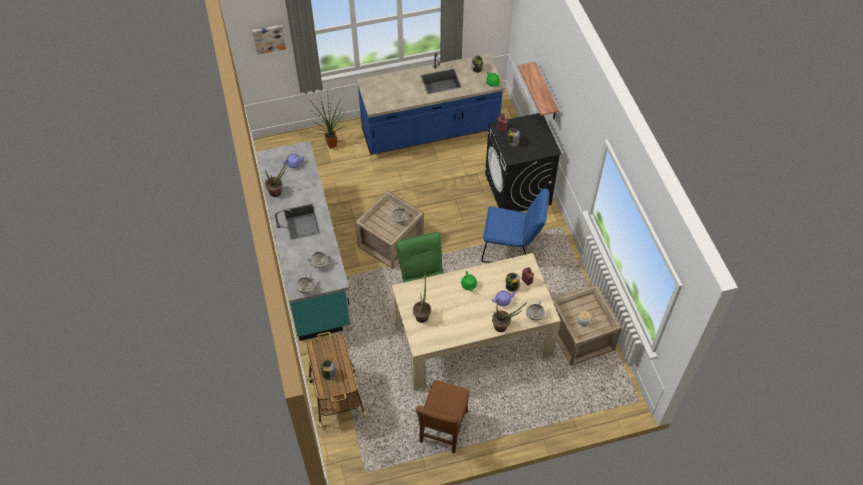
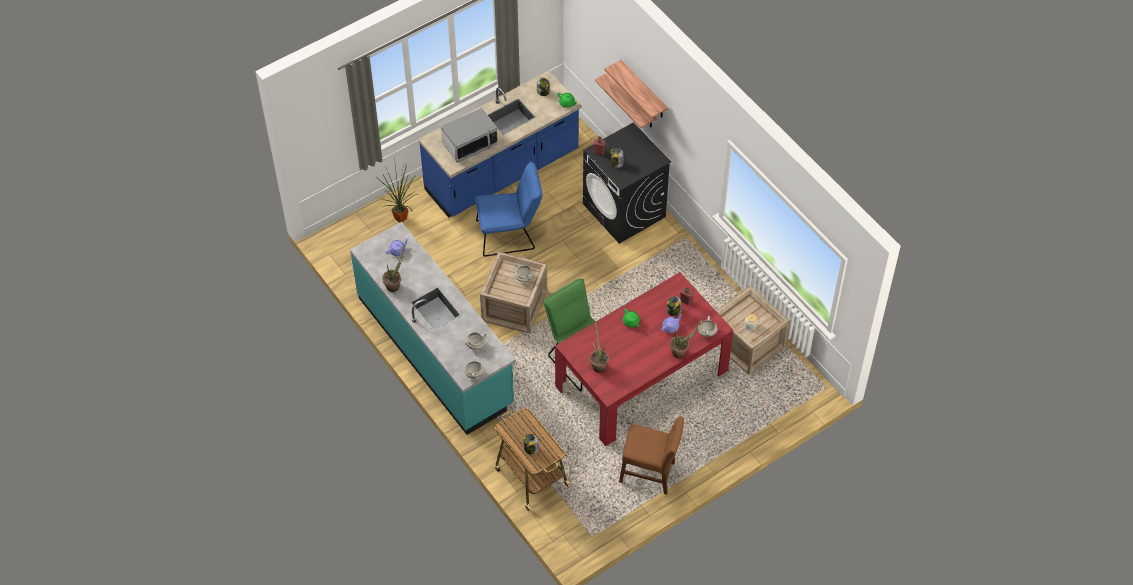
camera: 20 degrees left, 0 degrees up
picture [252,25,286,55] -> none
beige dining table [392,253,561,391] -> red dining table [555,272,733,446]
brown chair [416,380,470,454] -> brown chair turned 75 degrees counterclockwise [619,417,684,495]
blue chair [481,188,549,263] -> blue chair moved to [475,161,542,257]
none -> microwave [441,108,498,163]
none -> shelf [605,60,668,118]

